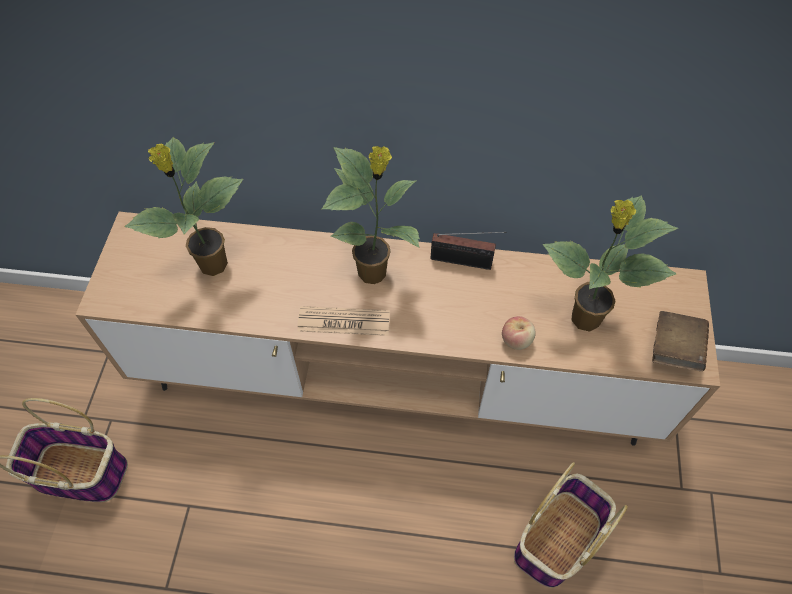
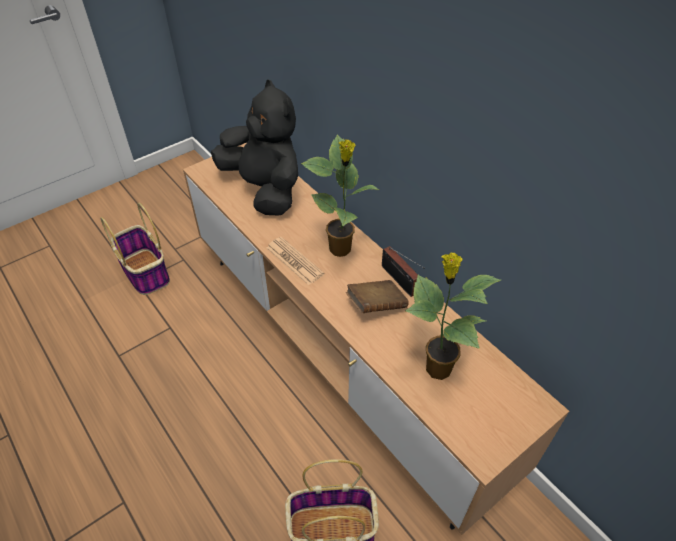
camera: 45 degrees right, 10 degrees down
potted plant [124,137,243,276] -> black plush toy [211,80,298,216]
apple [502,316,536,350] -> none
brown book [652,311,709,371] -> brown book moved to [346,280,409,313]

